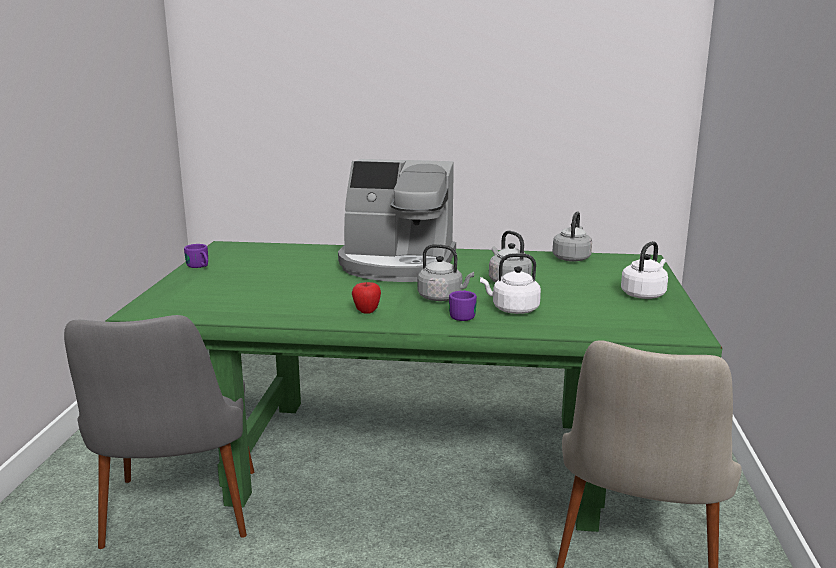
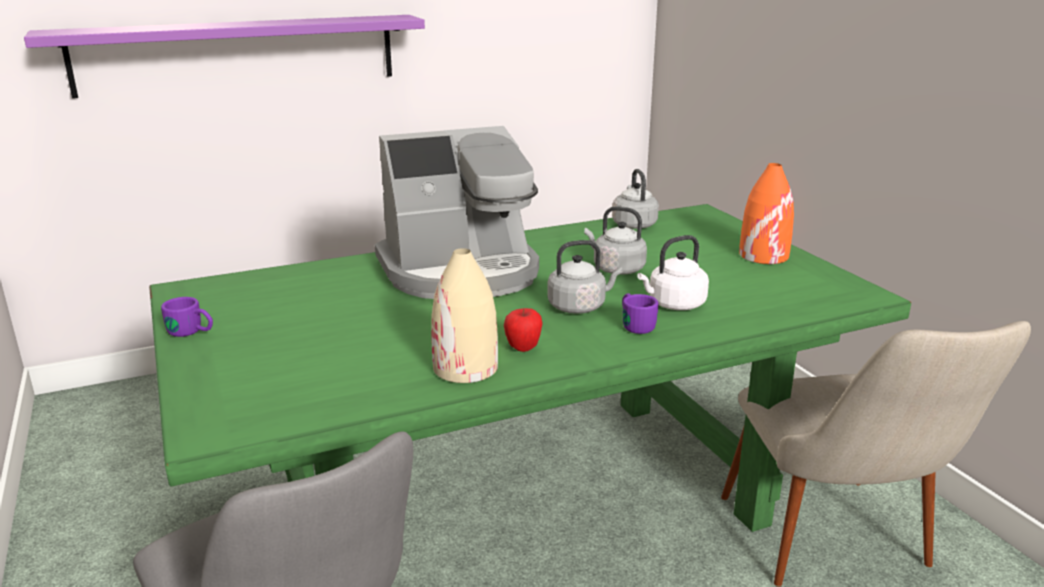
camera: 30 degrees left, 5 degrees up
white kettle [621,241,668,299] -> orange vase [739,163,794,264]
none -> purple shelf [24,15,425,98]
none -> beige vase [431,248,498,383]

